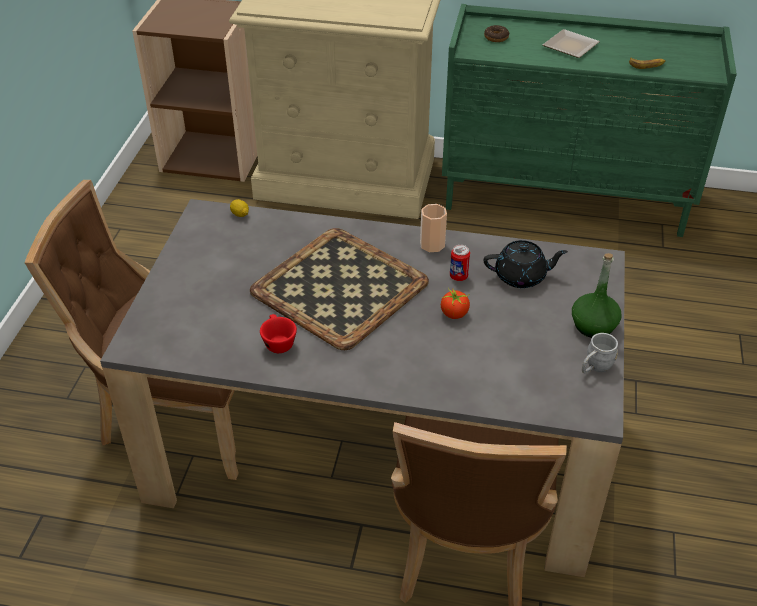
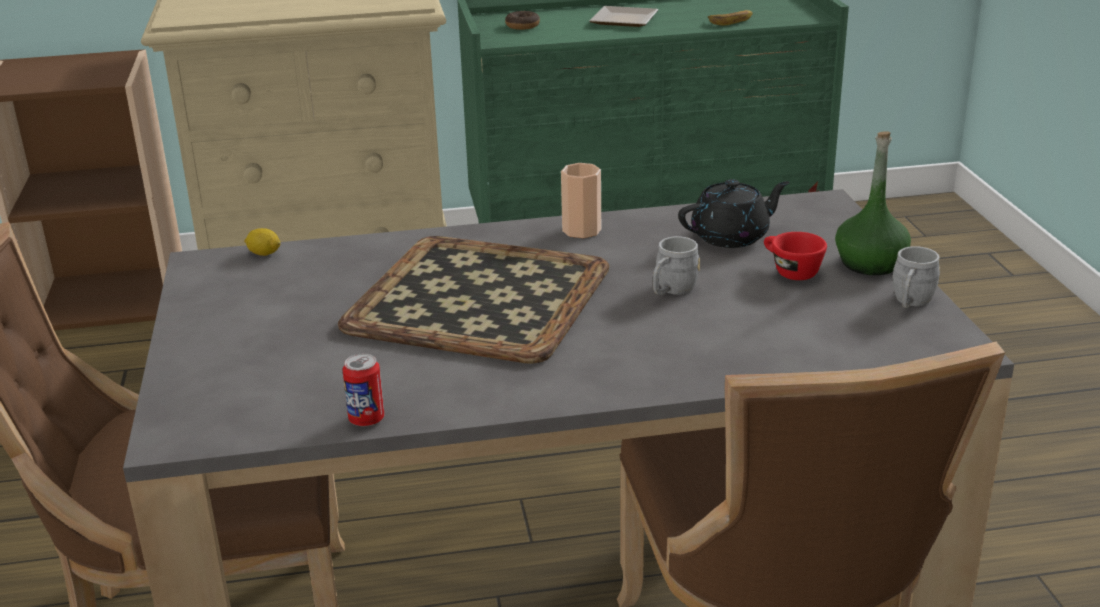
camera: 20 degrees left, 15 degrees down
red cup [260,314,297,353] -> red cup moved to [764,232,827,280]
tomato [441,288,470,319] -> grey mug [653,236,700,295]
can [450,245,470,281] -> can moved to [342,354,384,427]

